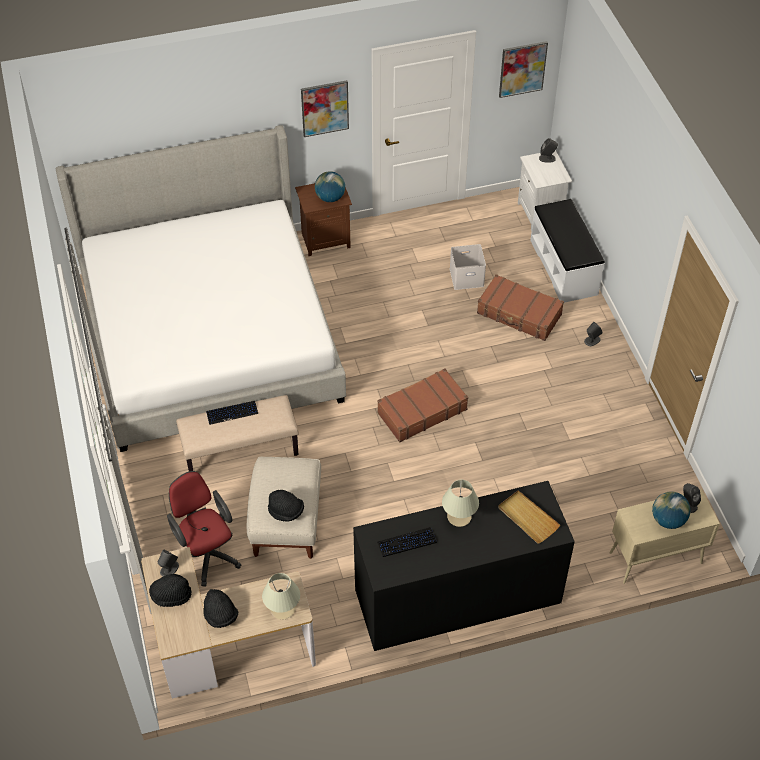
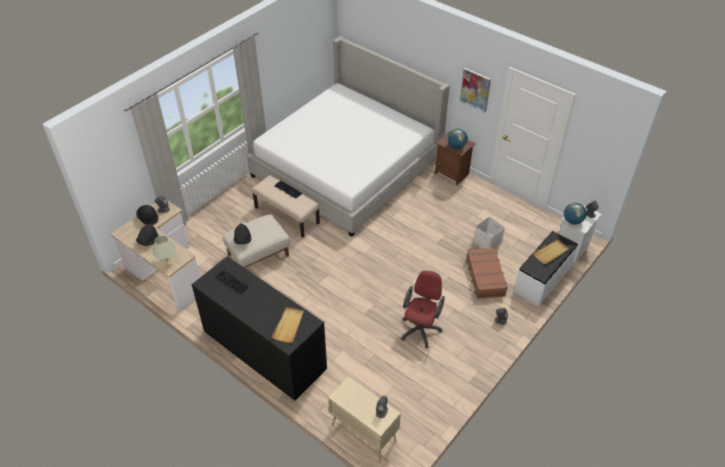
camera: 55 degrees right, 5 degrees down
red office chair [167,471,242,586] -> red office chair moved to [401,271,445,348]
brown suitcase [377,369,468,442] -> none
beige table lamp [442,480,479,527] -> none
picture [499,41,548,98] -> none
globe [652,491,690,529] -> globe moved to [564,202,587,224]
none -> beige tray [533,239,569,264]

